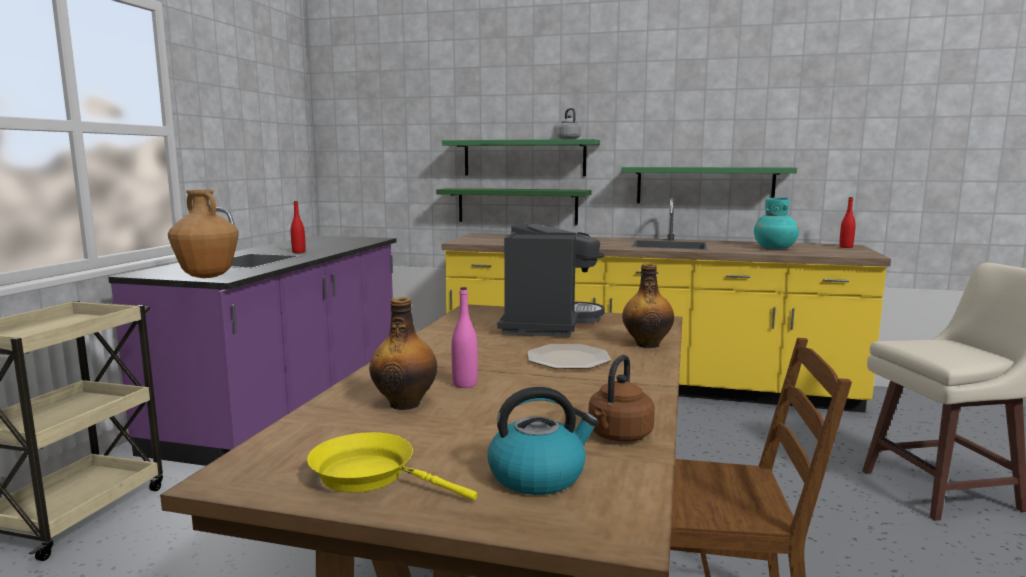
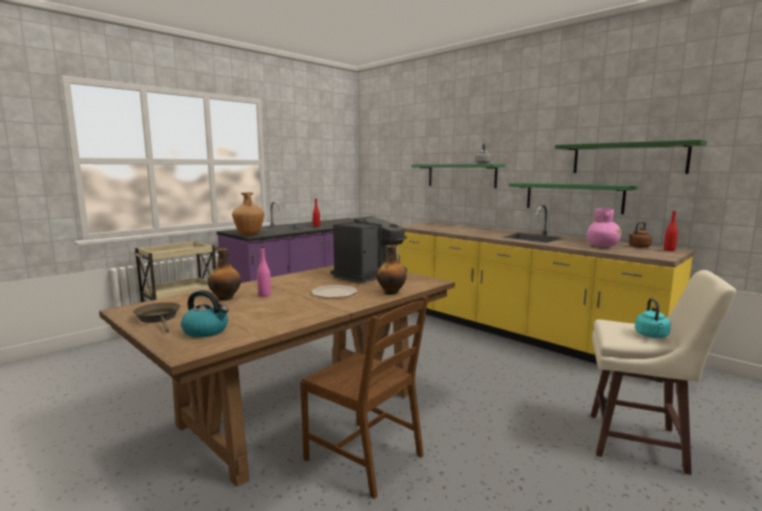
camera: 30 degrees right, 0 degrees up
yellow frying pan [307,432,477,500] -> brown frying pan [133,302,181,333]
green shelf [436,188,591,225] -> green shelf moved to [555,140,707,174]
brown kettle [588,355,655,442] -> brown kettle moved to [628,222,652,248]
turquoise vase [754,197,799,249] -> pink vase [587,208,622,247]
none -> turquoise kettle [635,298,671,338]

